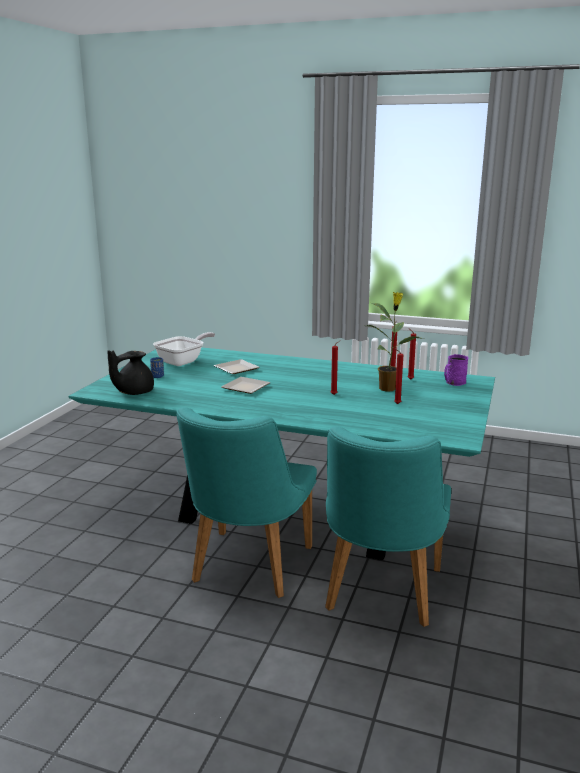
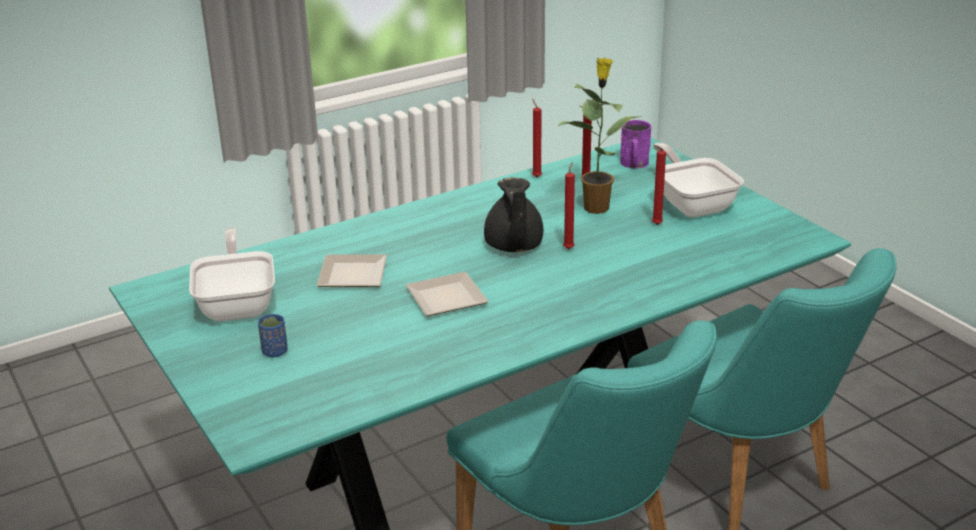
camera: 50 degrees left, 10 degrees up
black teapot [107,350,154,395] -> black teapot moved to [484,178,544,252]
none -> frying pan [653,143,744,218]

